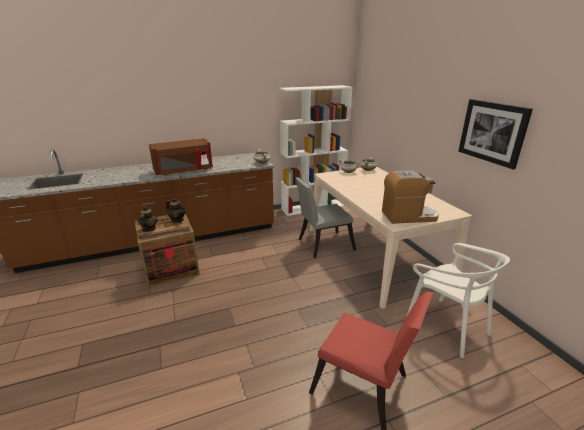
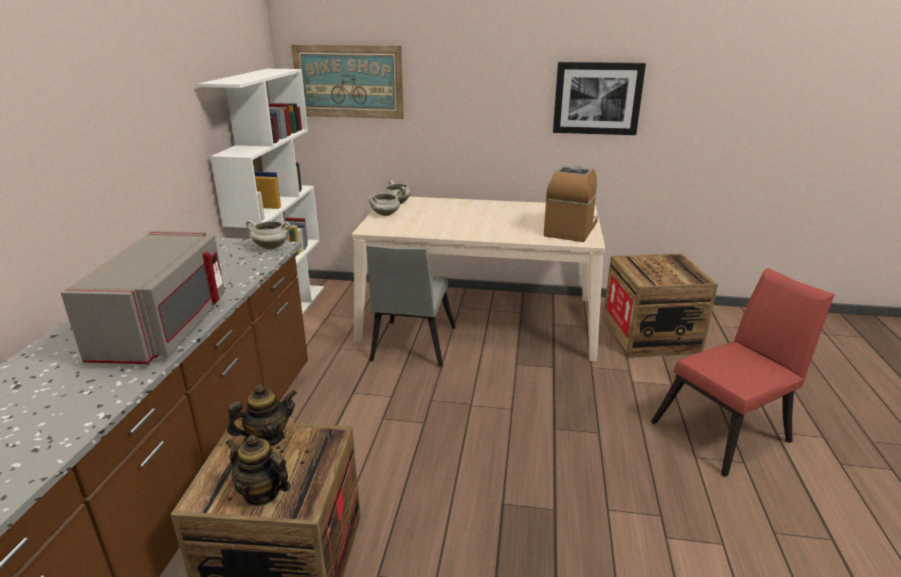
camera: 60 degrees left, 0 degrees up
brown microwave [149,138,213,175] -> grey microwave [61,231,225,364]
white chair [406,243,510,358] -> crate [603,253,718,358]
none -> picture [291,45,404,119]

